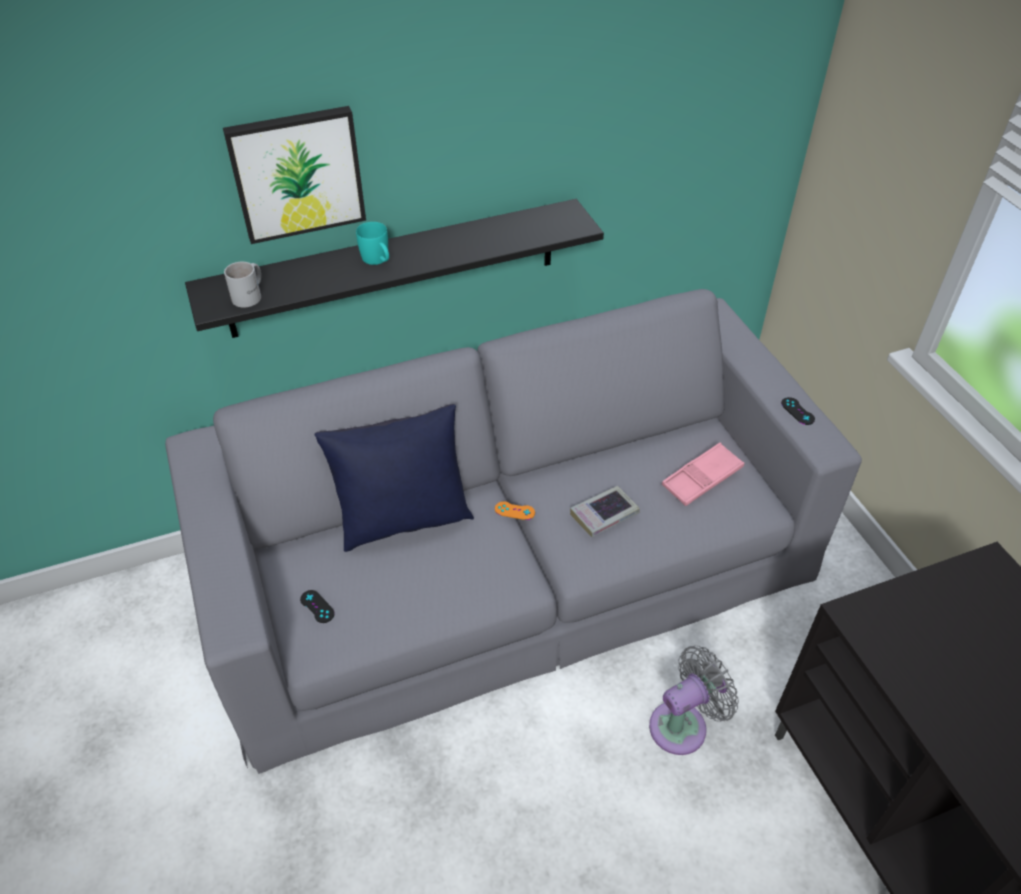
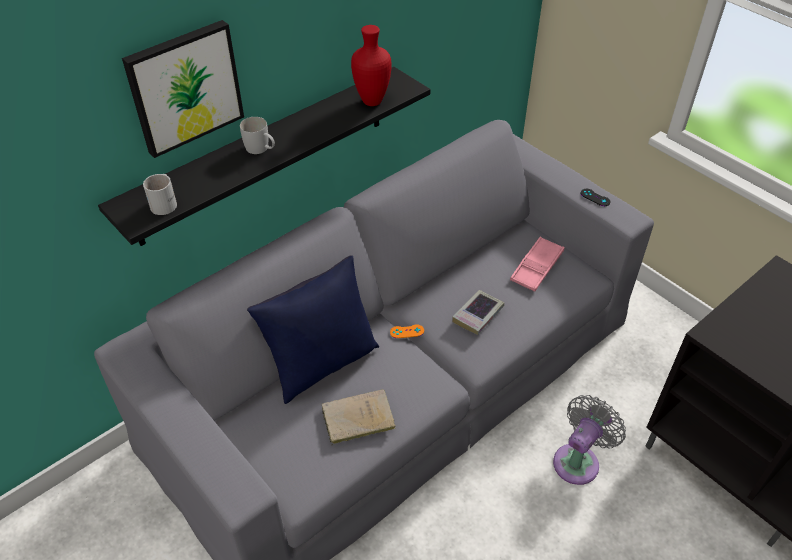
camera: 20 degrees left, 0 degrees up
black game controller [300,590,335,623] -> none
turquoise mug [356,222,389,265] -> white mug [240,117,275,154]
none -> beige book [322,389,396,446]
none -> red vase [351,25,392,106]

